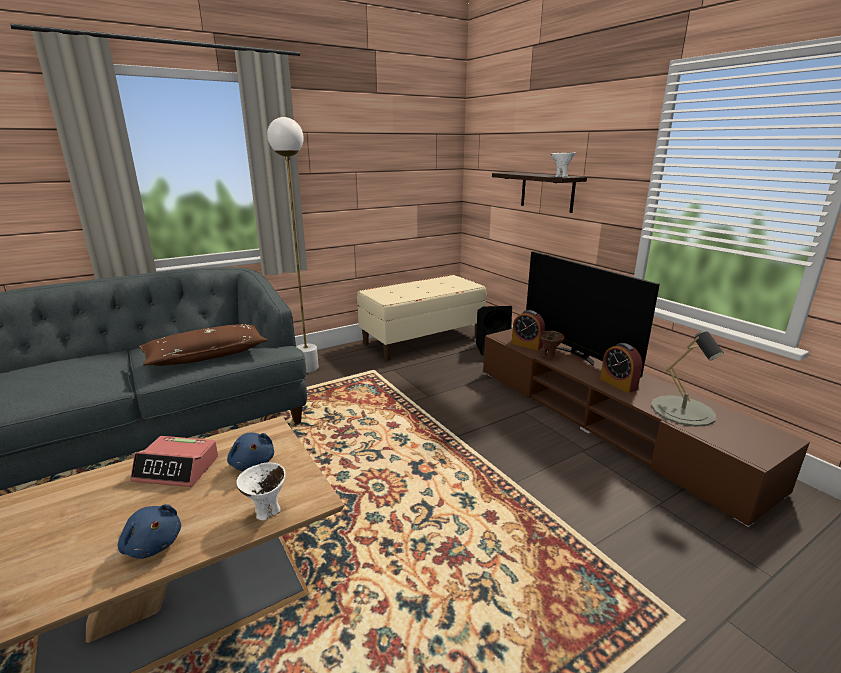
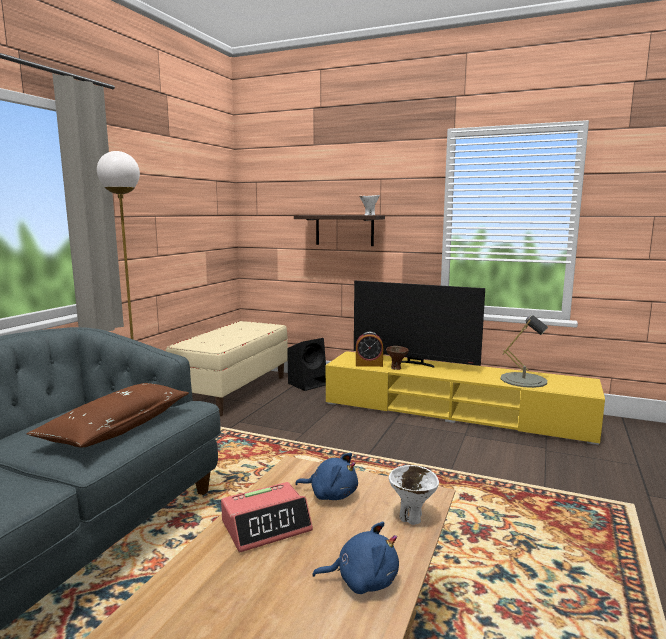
camera: 35 degrees left, 10 degrees down
brown tv stand [483,329,810,527] -> yellow tv stand [326,351,605,445]
alarm clock [600,343,642,393] -> none

